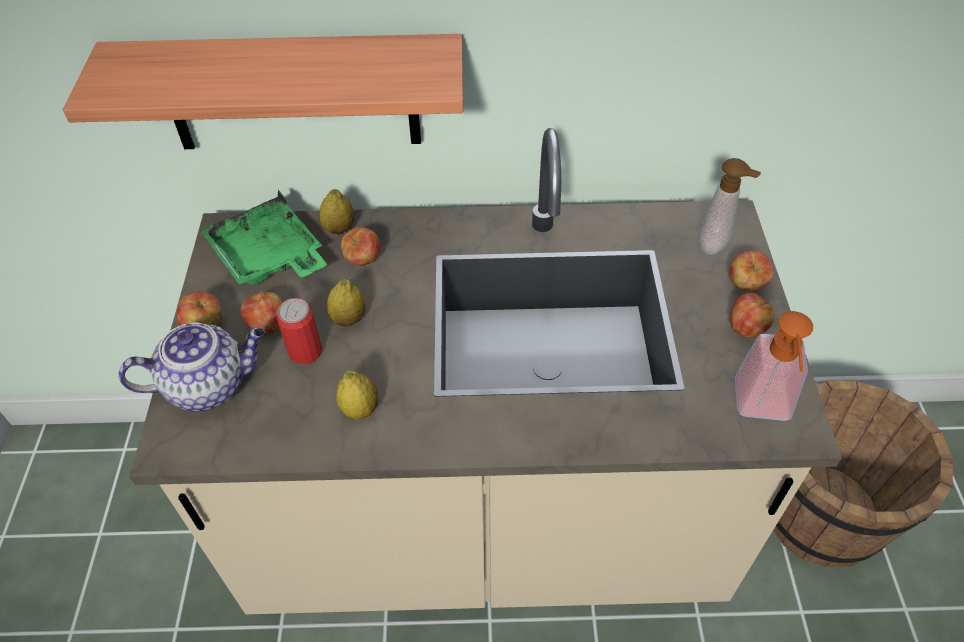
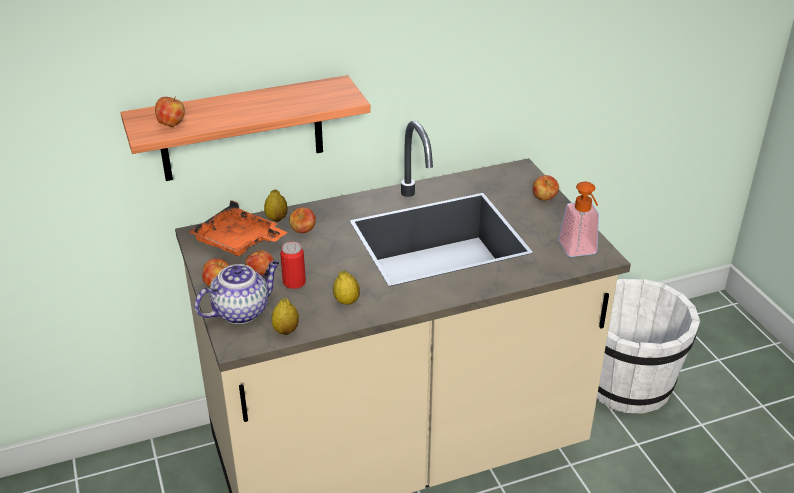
camera: 20 degrees left, 15 degrees down
green tray [200,190,328,285] -> orange tray [189,200,287,256]
lemon [327,279,365,326] -> lemon moved to [272,298,299,335]
soap dispenser [699,158,761,255] -> none
apple [730,293,774,338] -> apple moved to [155,97,185,127]
brown bucket [773,381,953,567] -> white bucket [597,279,700,413]

